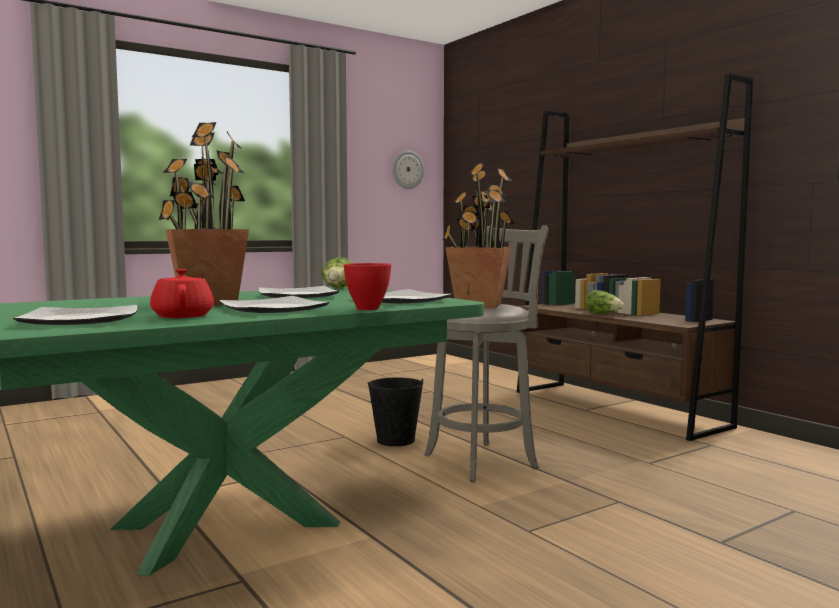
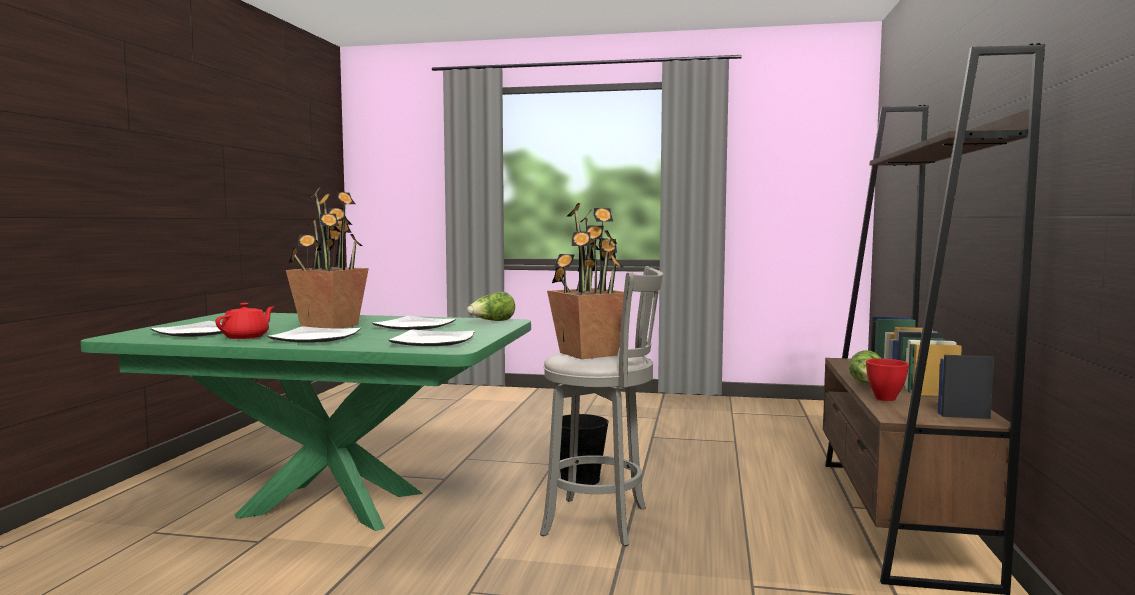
camera: 45 degrees right, 0 degrees up
red bowl [344,263,391,310] -> red bowl moved to [866,359,909,401]
wall clock [392,151,424,189] -> none

